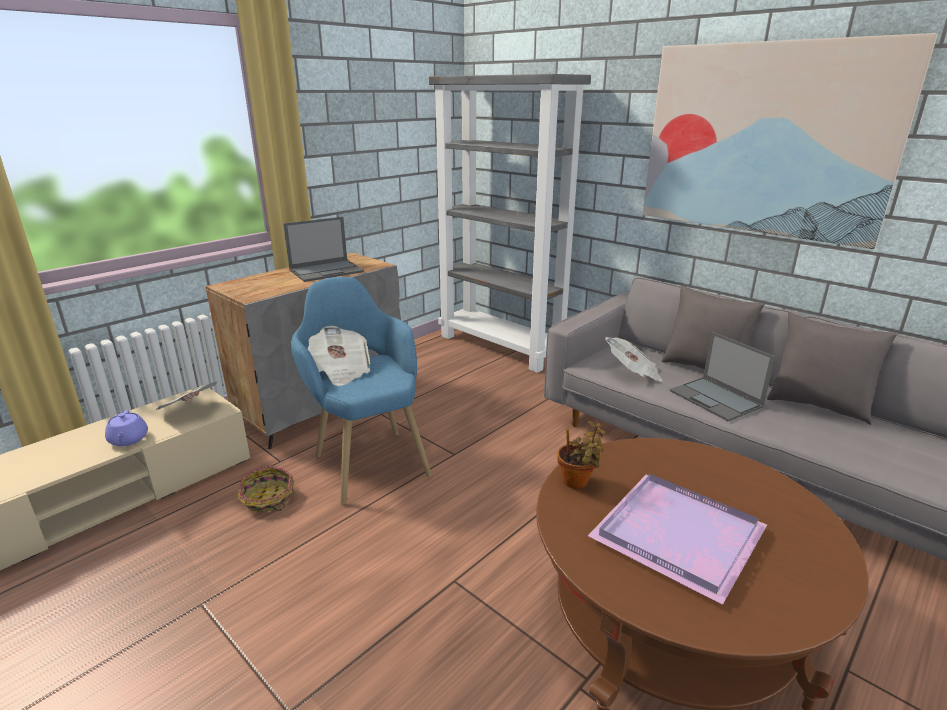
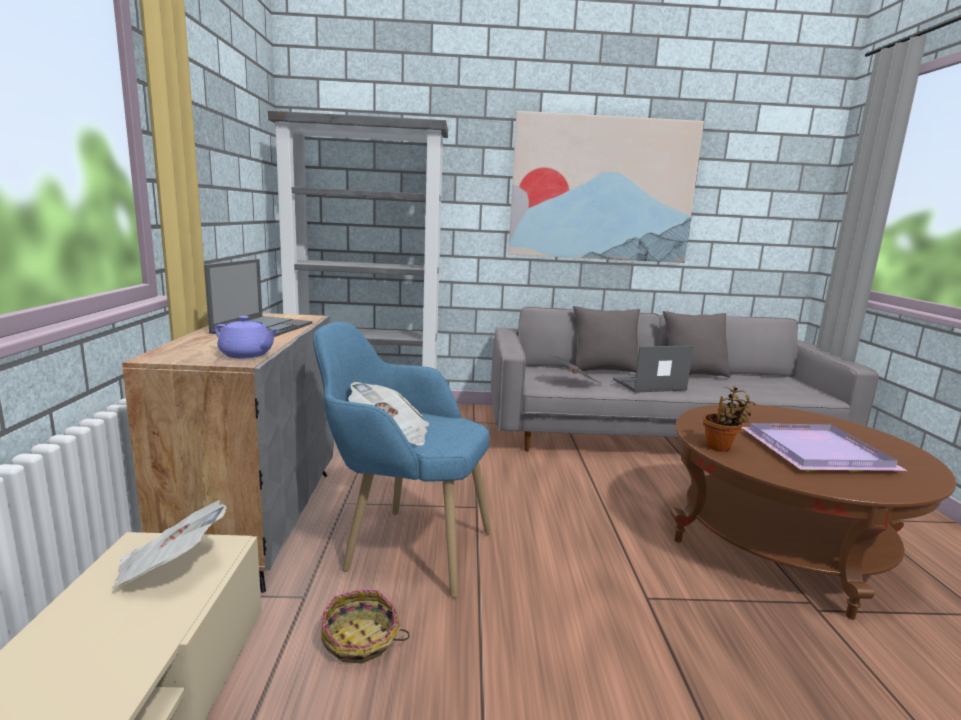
camera: 45 degrees left, 10 degrees down
purple teapot [105,410,148,446] -> purple teapot moved to [215,316,279,358]
laptop [670,332,775,422] -> laptop turned 150 degrees clockwise [613,346,693,393]

